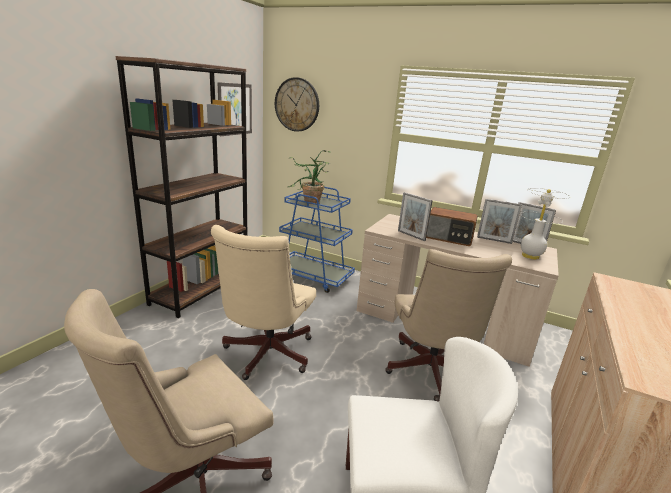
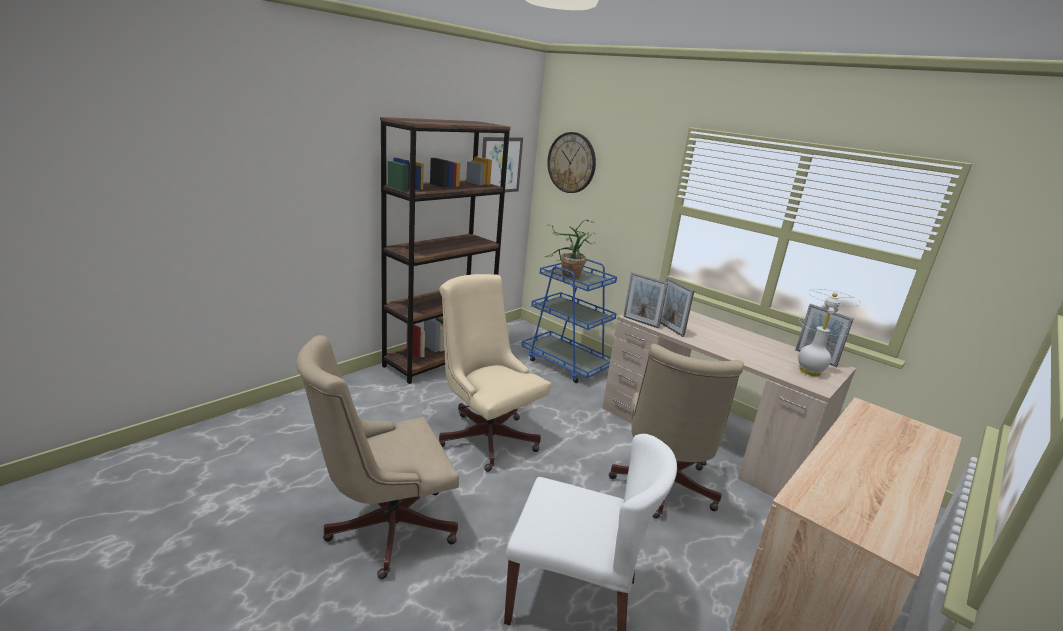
camera: 15 degrees right, 0 degrees up
beige office chair [211,225,316,380] -> beige office chair turned 105 degrees clockwise [439,274,551,472]
radio [426,207,478,246] -> none
picture frame [477,199,522,244] -> picture frame moved to [623,272,668,328]

